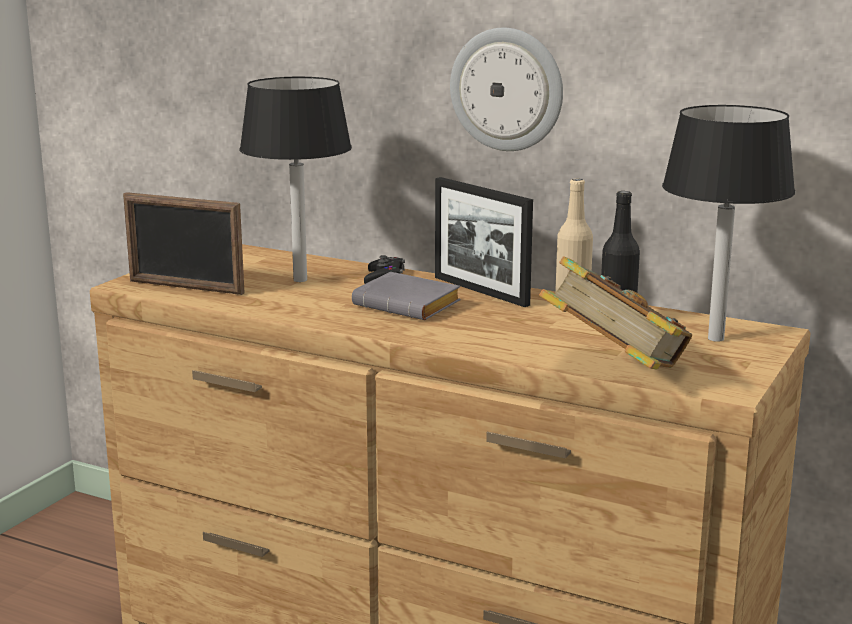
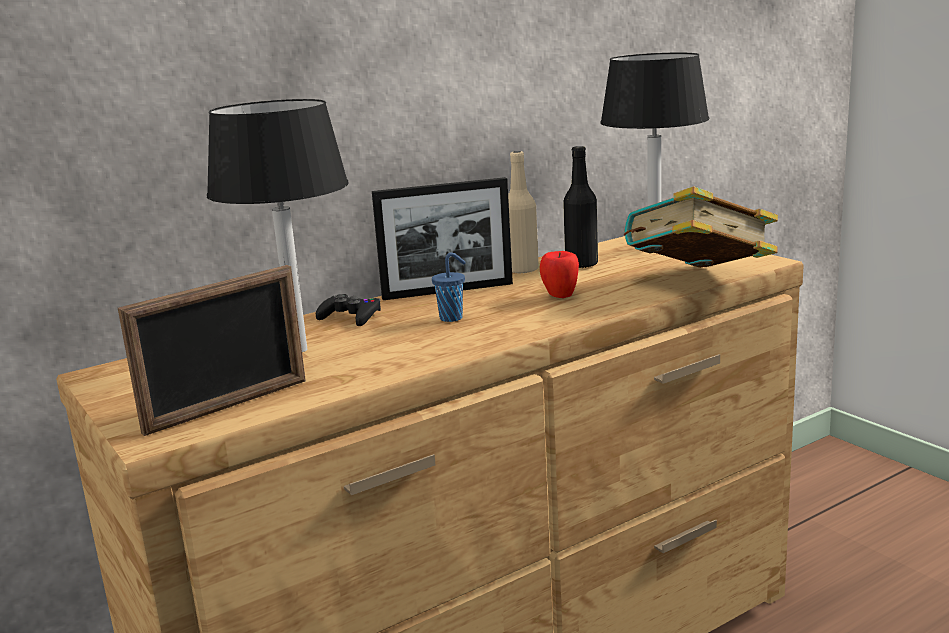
camera: 60 degrees left, 0 degrees up
grey book [352,272,461,320] -> blue cup [432,253,466,322]
wall clock [450,28,563,151] -> none
none -> apple [540,251,579,298]

